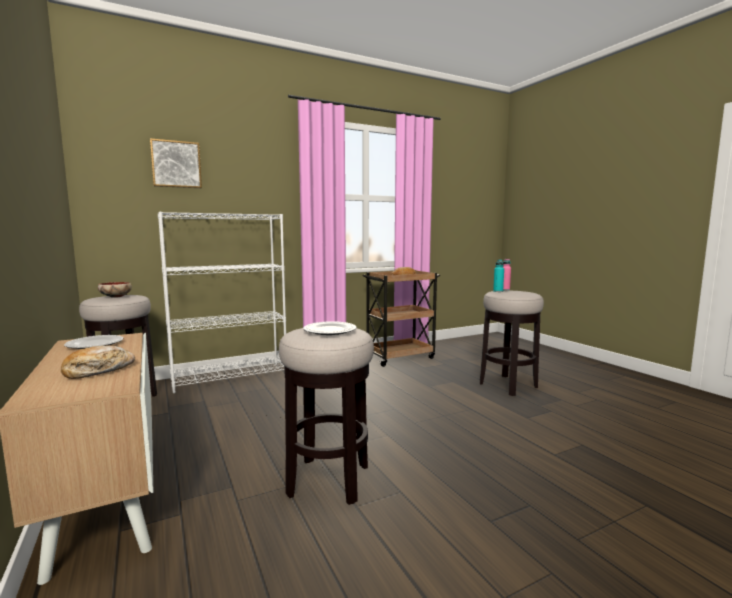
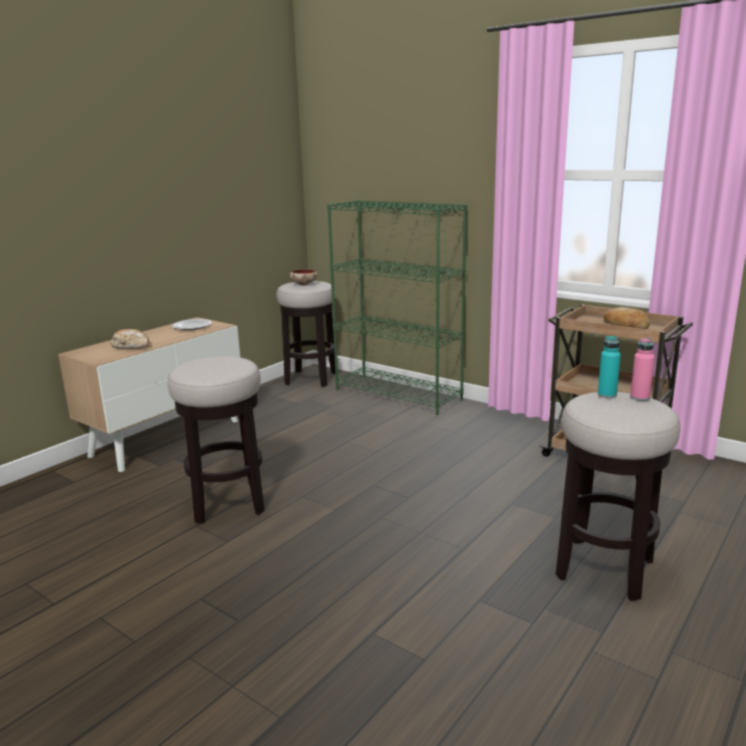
camera: 65 degrees right, 10 degrees up
picture [150,138,202,188] -> none
white bookcase [158,212,286,393] -> green bookcase [327,200,467,415]
plate [303,321,357,335] -> none

